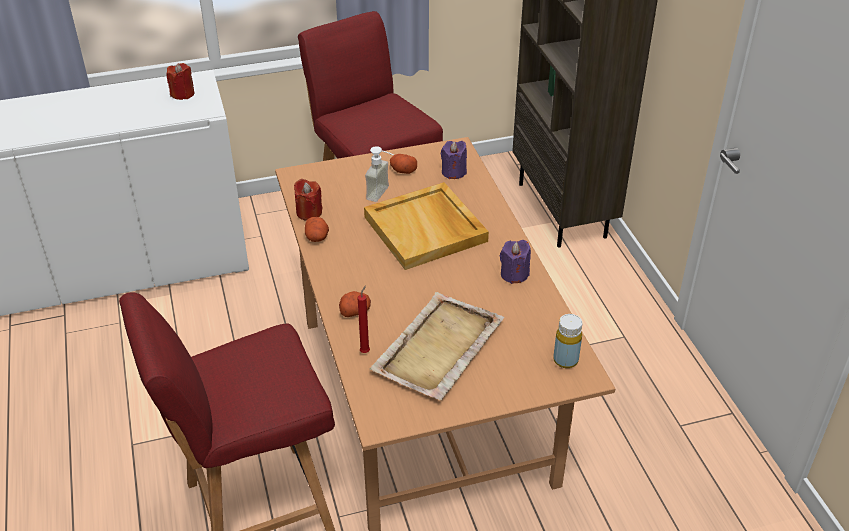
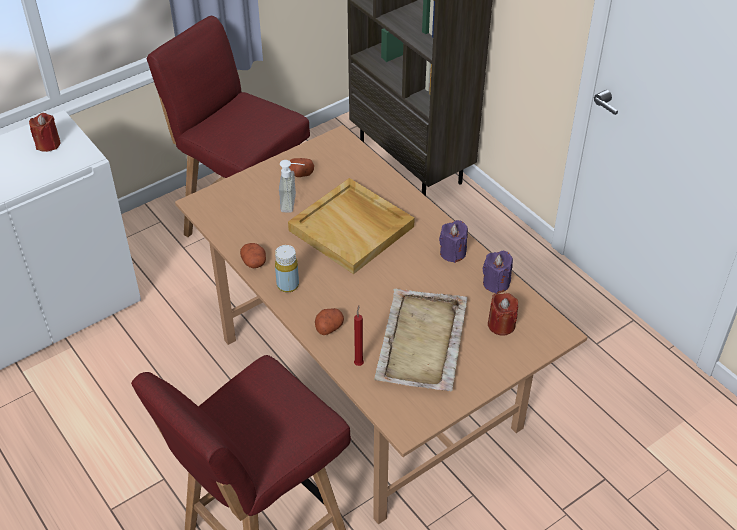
camera: 20 degrees left, 5 degrees up
red candle [294,179,323,221] -> red candle moved to [488,293,518,336]
purple candle [441,141,467,179] -> purple candle moved to [483,251,513,294]
yellow bottle [553,314,582,368] -> yellow bottle moved to [275,245,299,293]

